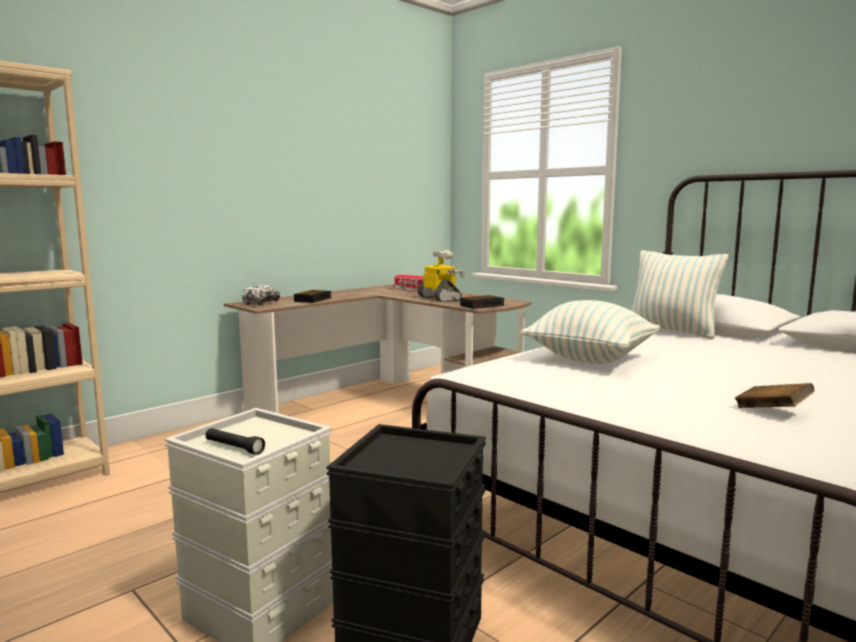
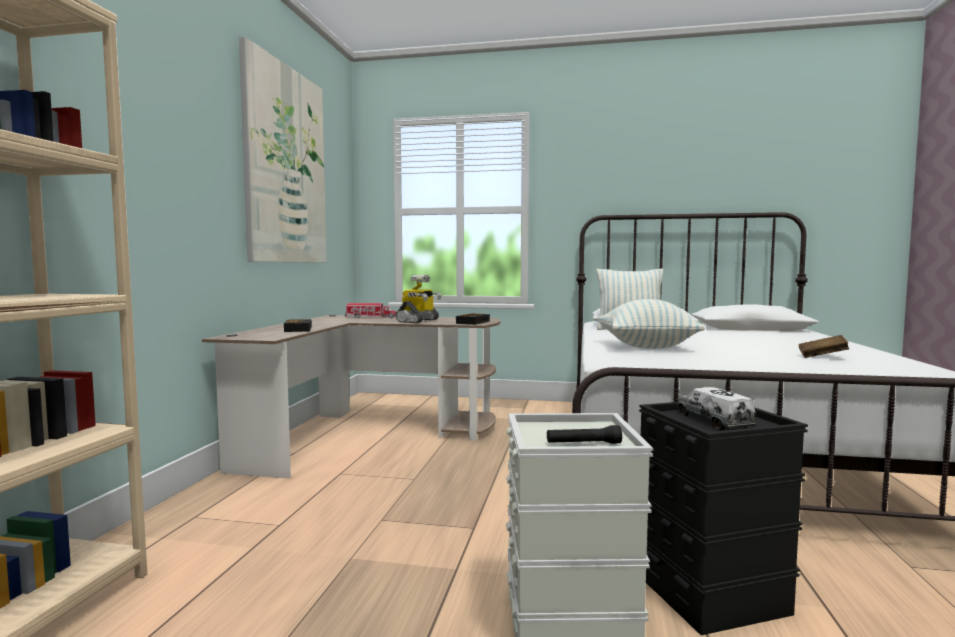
camera: 35 degrees left, 5 degrees down
toy truck [243,285,280,305] -> toy truck moved to [677,387,756,430]
toy robot [417,250,465,302] -> toy robot turned 90 degrees clockwise [396,275,442,323]
none -> picture [239,37,327,263]

